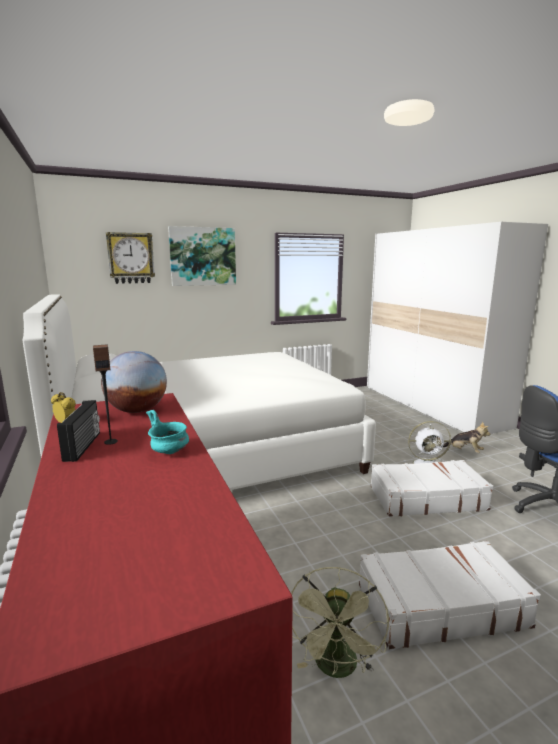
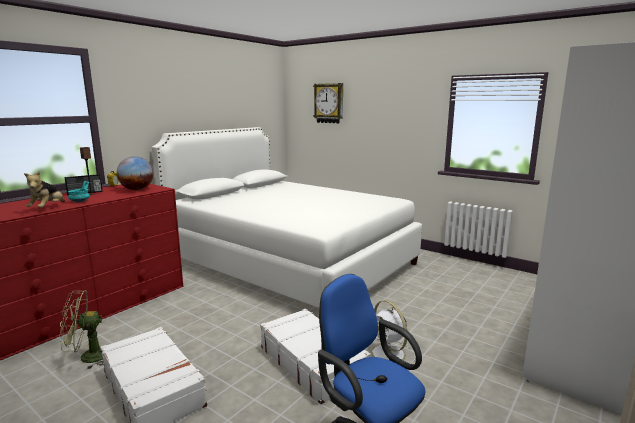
camera: 60 degrees right, 0 degrees up
picture [168,226,236,286] -> none
plush toy [443,422,490,453] -> plush toy moved to [24,171,65,208]

